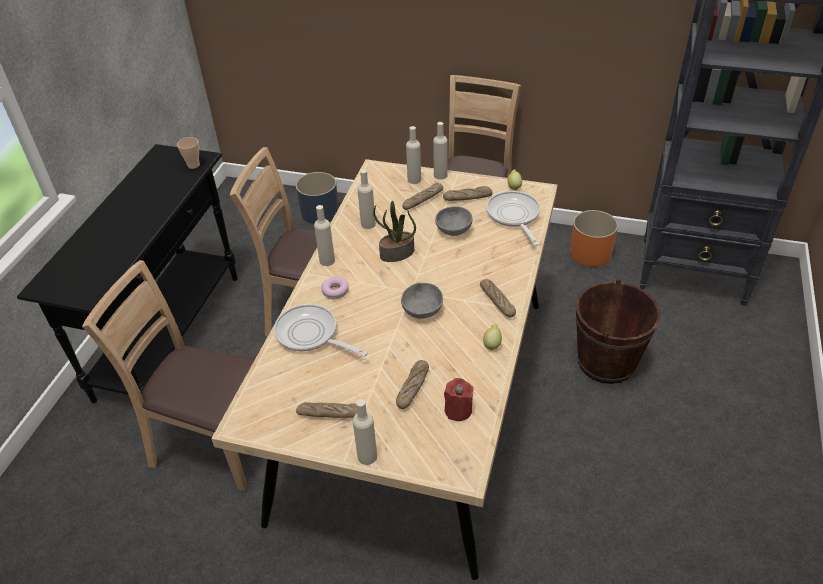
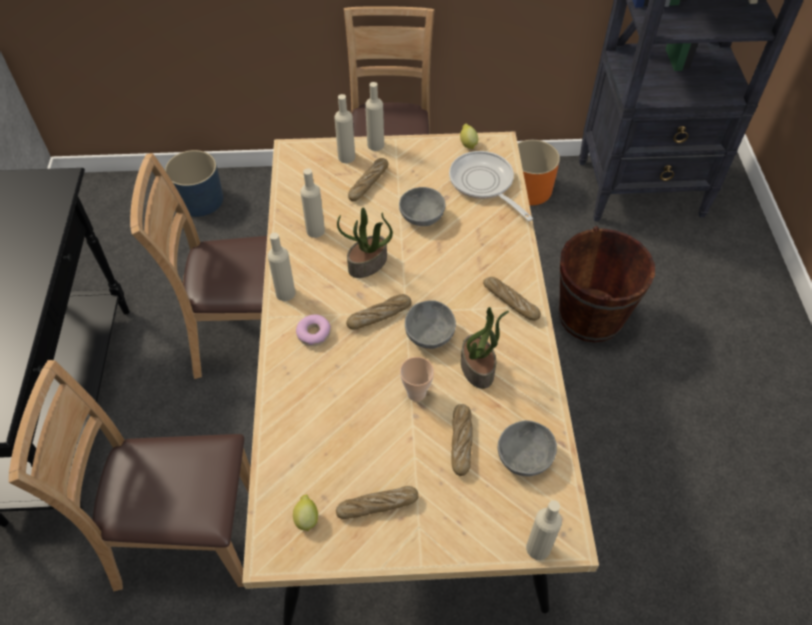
camera: 20 degrees left, 10 degrees up
cup [177,137,200,169] -> cup moved to [400,357,434,402]
frying pan [274,304,368,357] -> none
beige bottle [353,399,377,465] -> beige bottle moved to [526,500,562,560]
bread [443,186,493,201] -> bread moved to [346,294,412,329]
red candle [444,378,474,421] -> grey bowl [498,420,557,476]
lemon [483,324,502,351] -> lemon moved to [293,494,318,532]
none -> potted plant [461,307,509,389]

